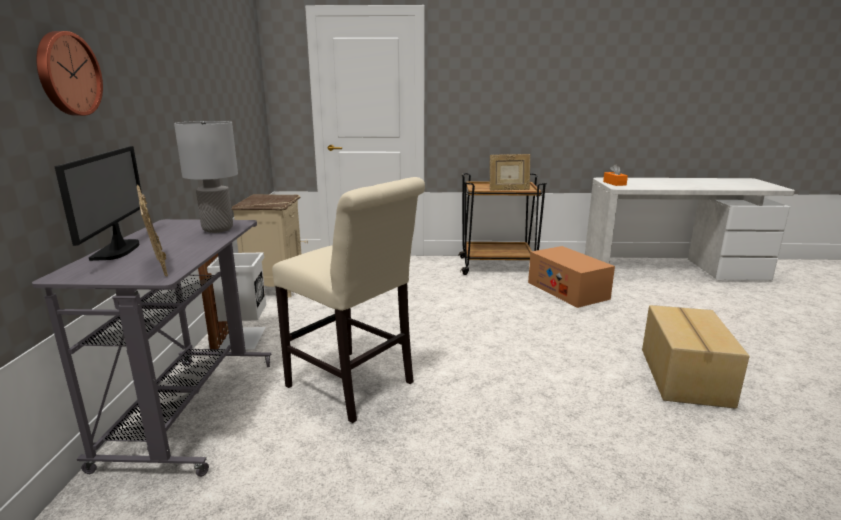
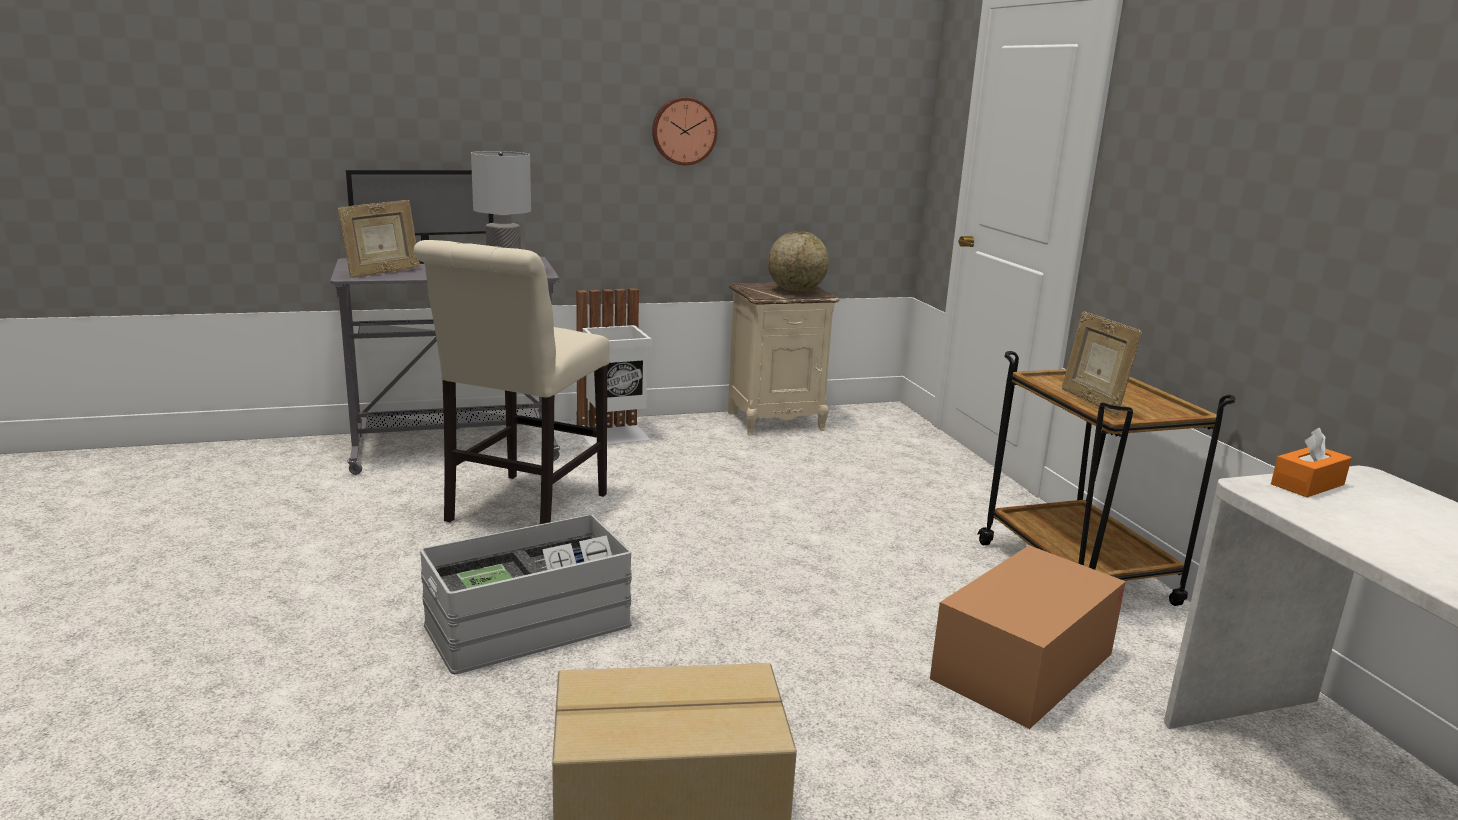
camera: 70 degrees right, 0 degrees up
wall clock [36,31,103,116] -> wall clock moved to [652,97,717,165]
none -> grey storage box [420,515,632,674]
none -> globe [768,231,829,292]

